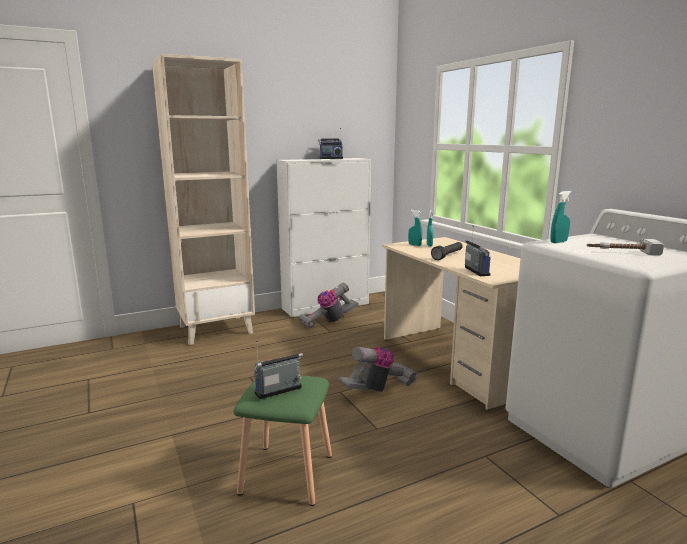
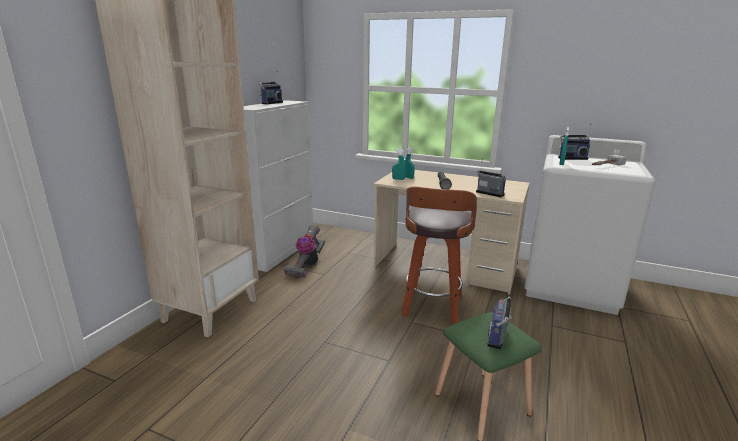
camera: 40 degrees left, 5 degrees up
vacuum cleaner [338,347,418,392] -> stool [402,186,477,324]
none -> radio [558,124,592,160]

